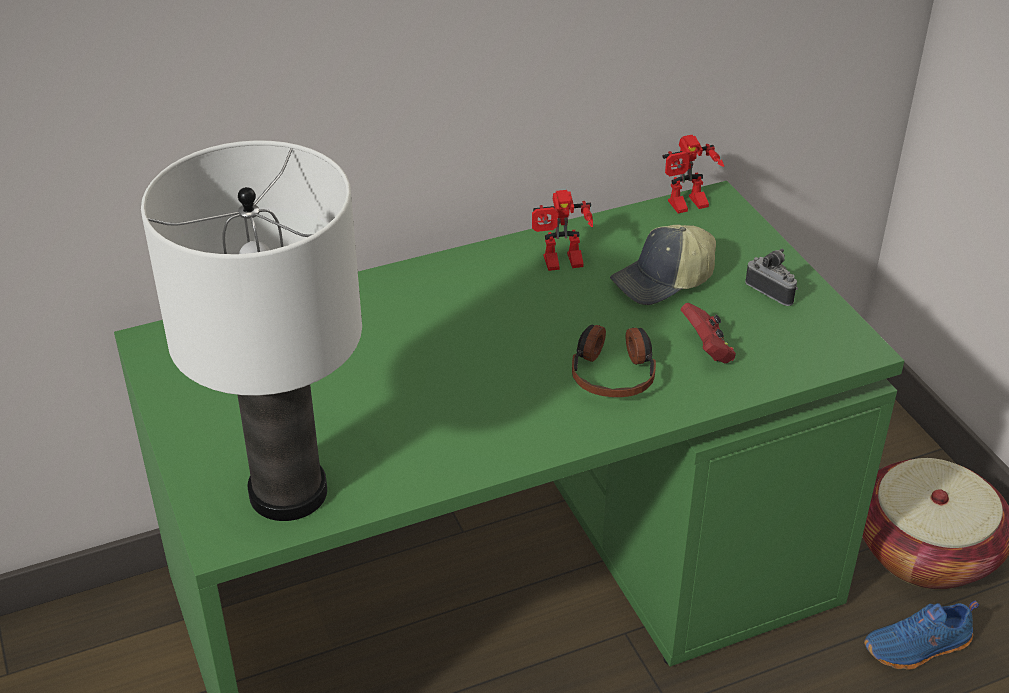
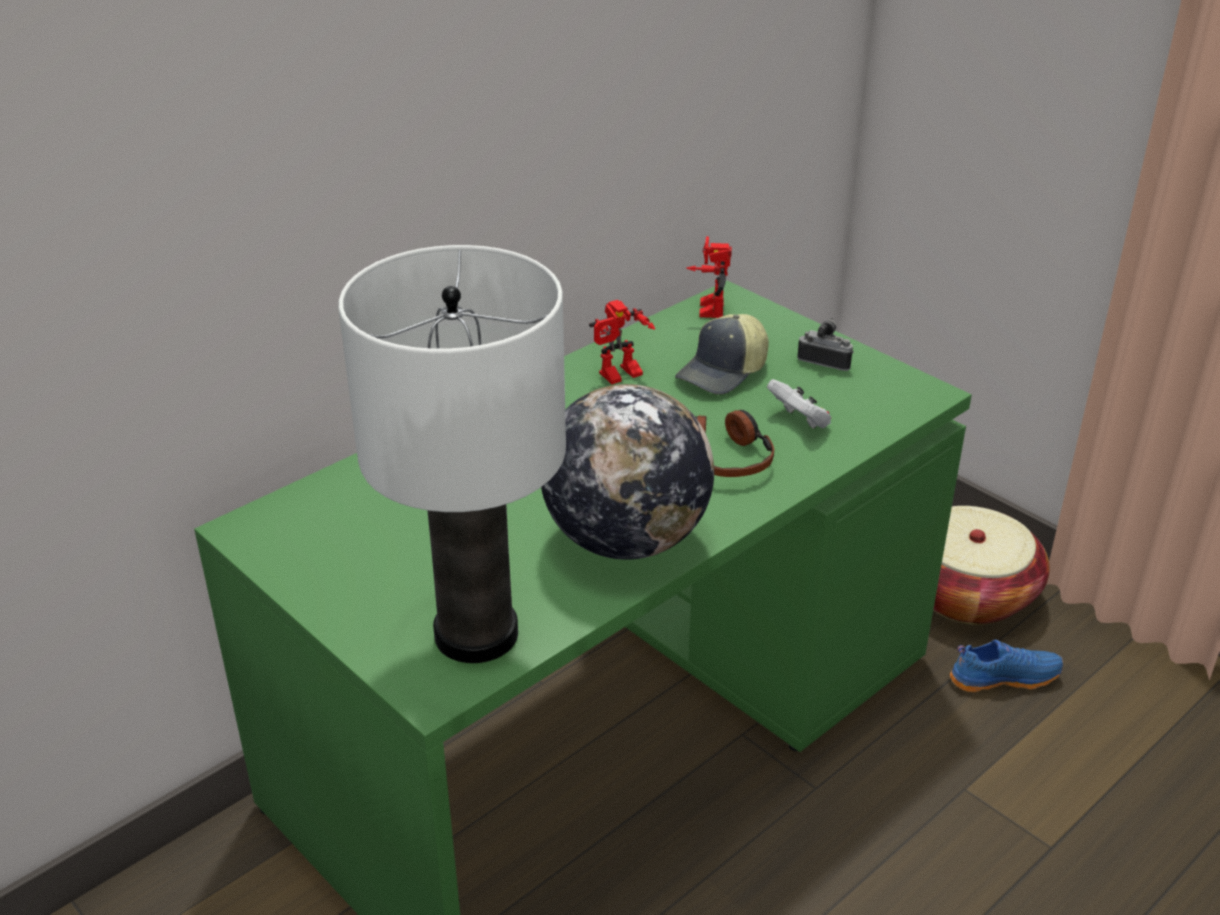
camera: 20 degrees left, 5 degrees down
toy robot [662,135,724,213] -> toy robot turned 135 degrees clockwise [686,236,732,318]
red game controller [681,303,736,363] -> white game controller [767,379,831,429]
blue shoe [864,601,979,670] -> blue shoe turned 150 degrees counterclockwise [950,640,1063,692]
none -> globe [541,384,714,560]

